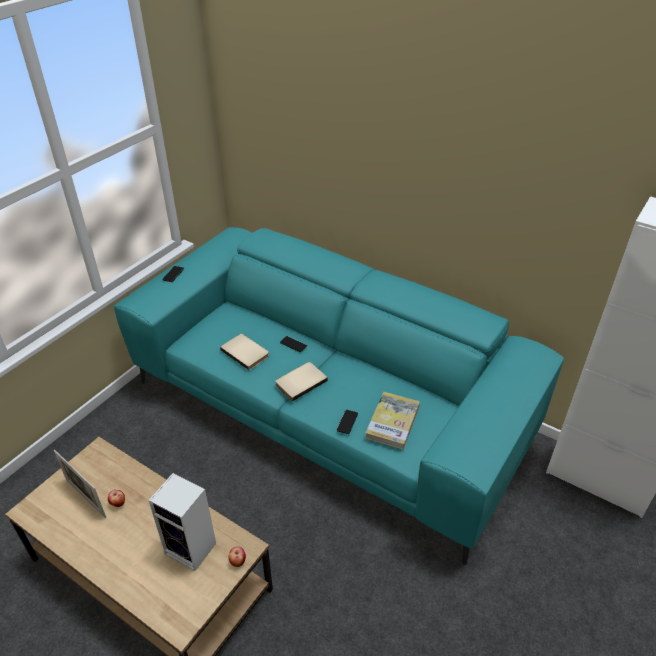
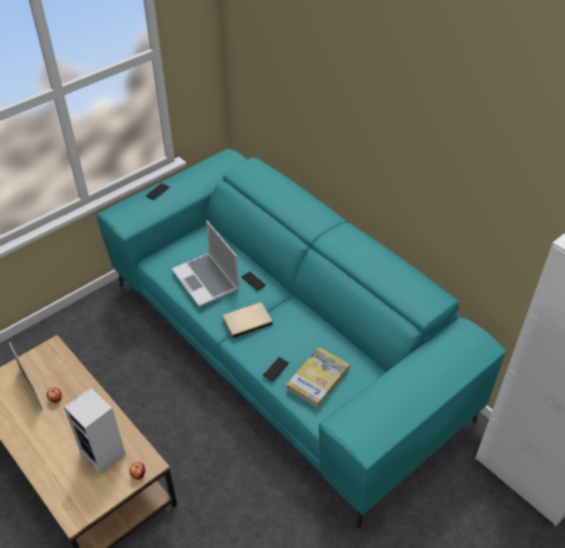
camera: 15 degrees right, 5 degrees up
beige book [220,334,269,370] -> laptop [172,221,239,307]

